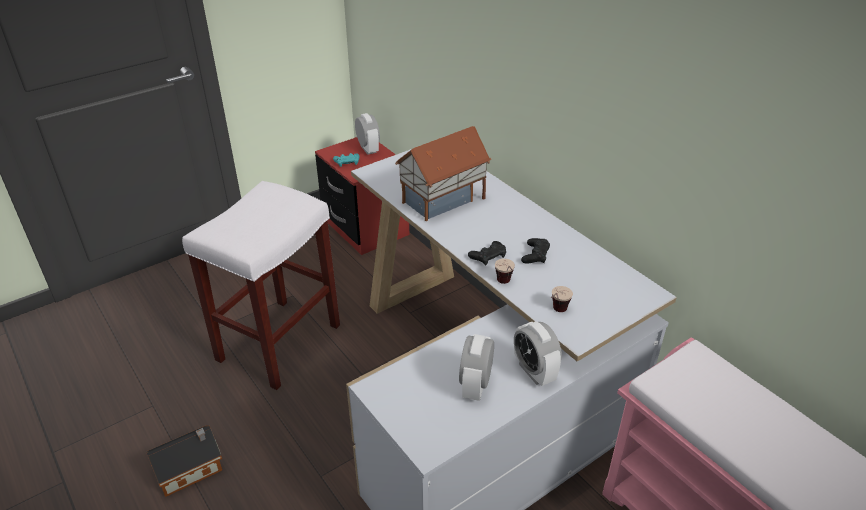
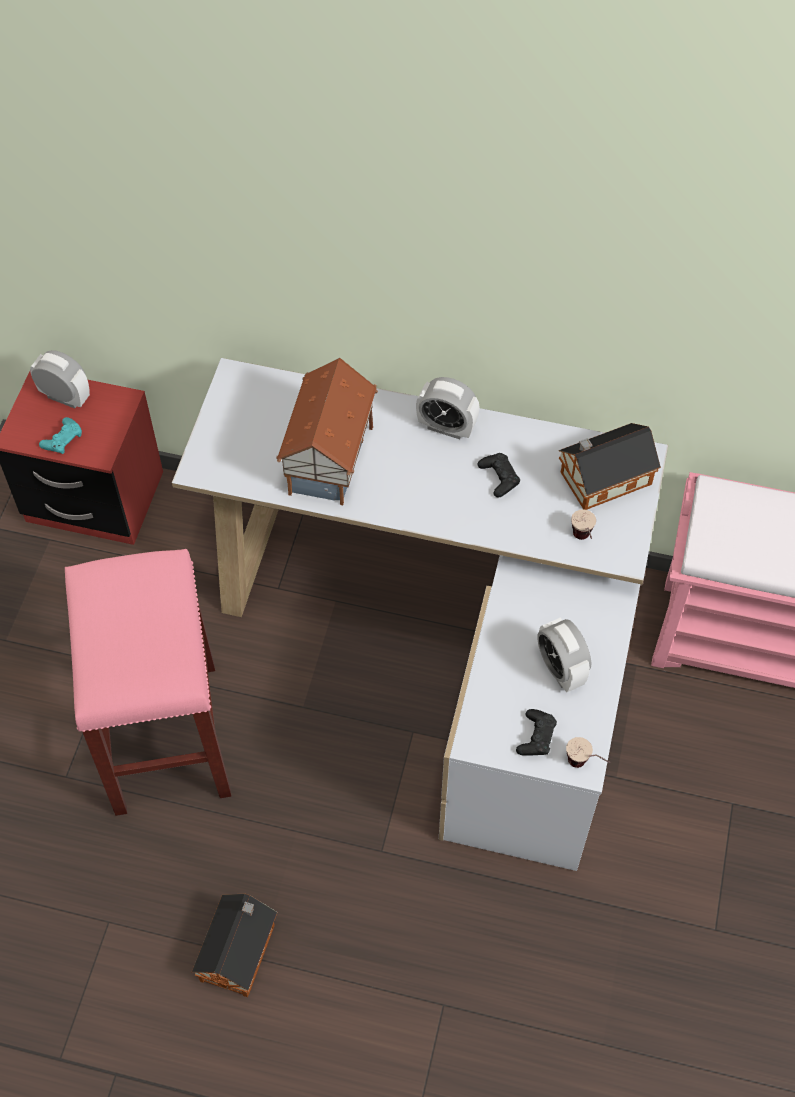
camera: 40 degrees left, 20 degrees up
white stool [182,181,340,390] -> pink stool [65,549,231,816]
black game controller [468,241,506,265] -> black game controller moved to [516,709,557,756]
cup [495,259,515,284] -> cup moved to [566,737,611,768]
alarm clock [514,321,562,386] -> alarm clock moved to [416,377,480,439]
none -> toy house [559,423,661,510]

